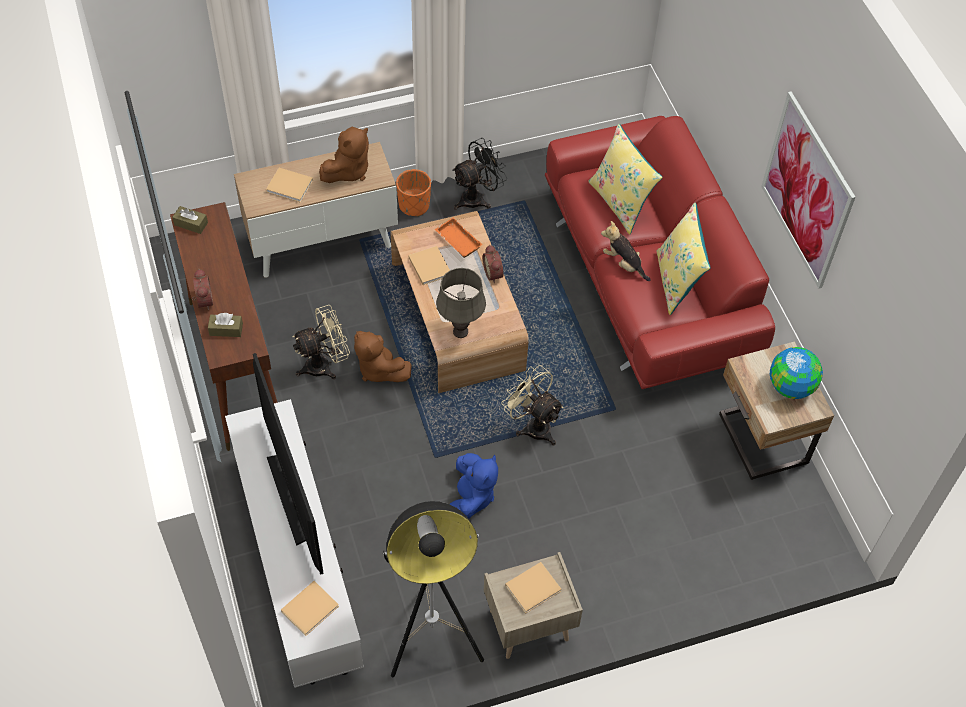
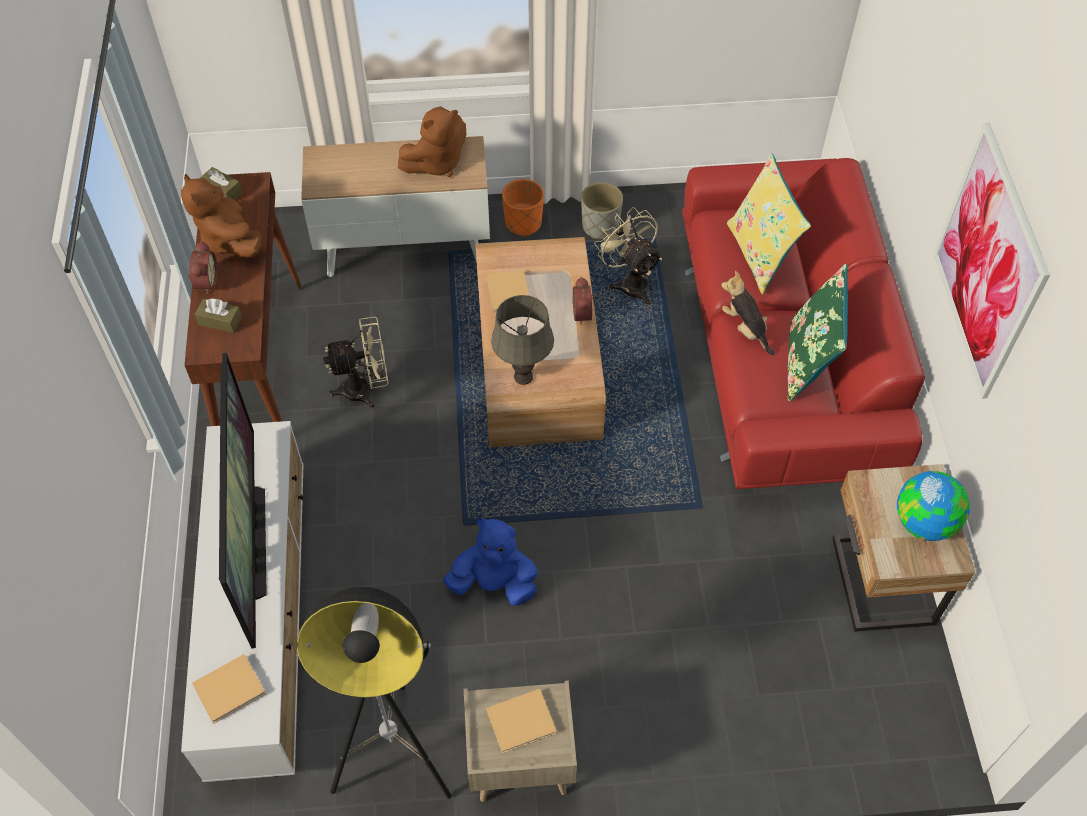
camera: 15 degrees right, 0 degrees up
beige book [266,168,313,203] -> none
brown plush toy [354,331,412,382] -> brown plush toy moved to [181,174,262,258]
orange tray [435,217,482,258] -> none
blue plush toy [450,453,498,519] -> blue plush toy turned 105 degrees counterclockwise [443,518,538,606]
black fan [452,138,507,210] -> grey planter [581,182,623,239]
beige fan [501,365,564,446] -> beige fan moved to [594,207,662,305]
yellow pillow [657,203,711,315] -> green pillow [788,264,848,402]

